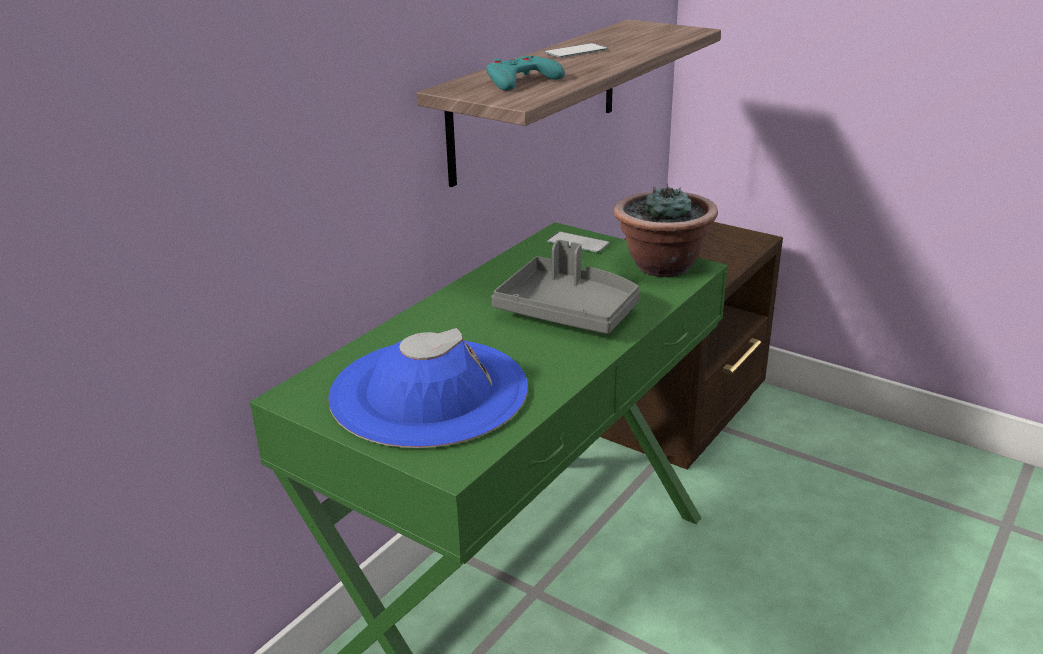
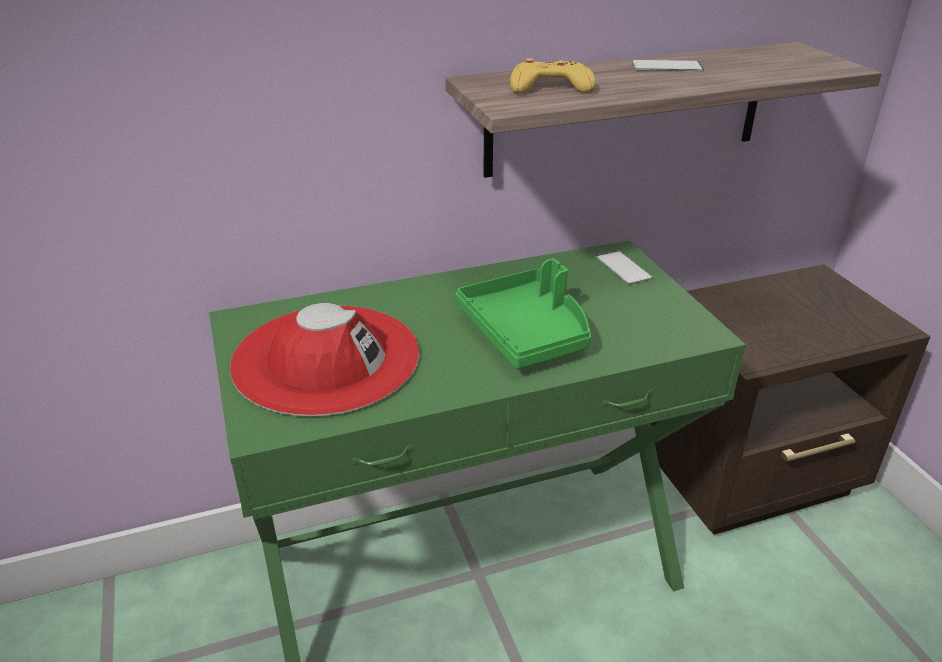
camera: 35 degrees right, 5 degrees up
blue hat [328,328,528,448] -> red hat [230,303,419,416]
turquoise game controller [486,55,565,91] -> yellow game controller [510,58,596,94]
grey tray [491,240,640,334] -> green tray [455,259,591,369]
potted plant [614,184,718,277] -> none

